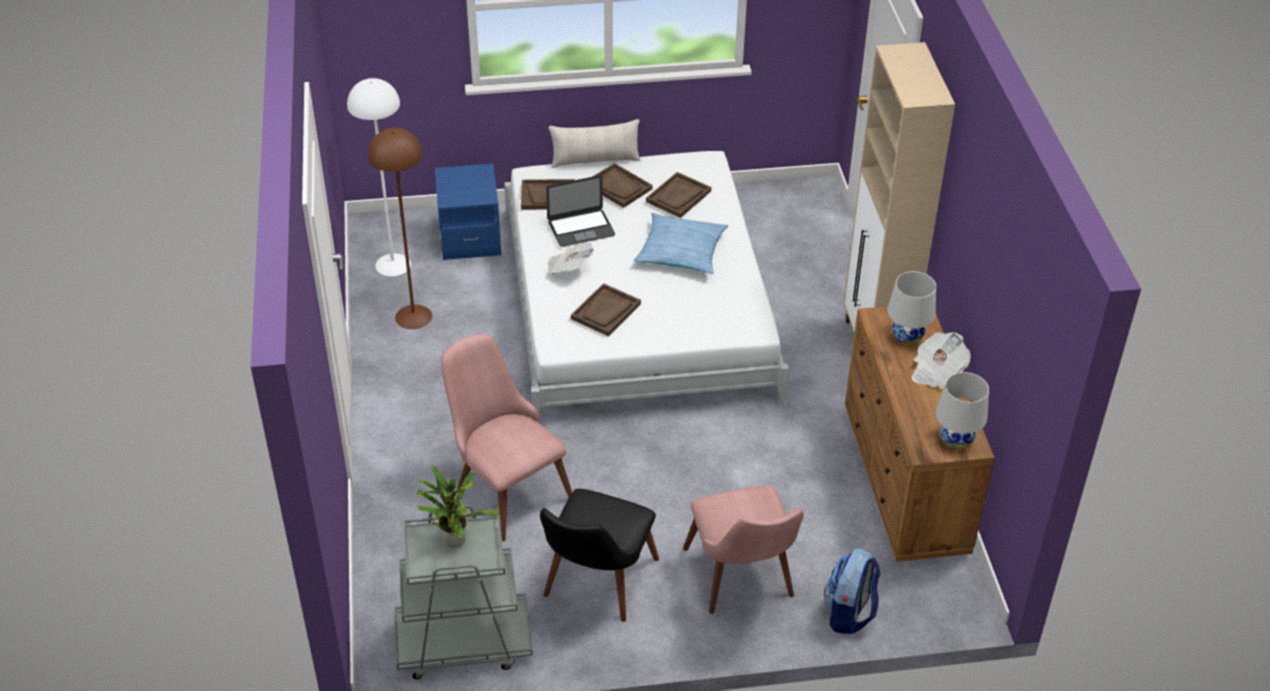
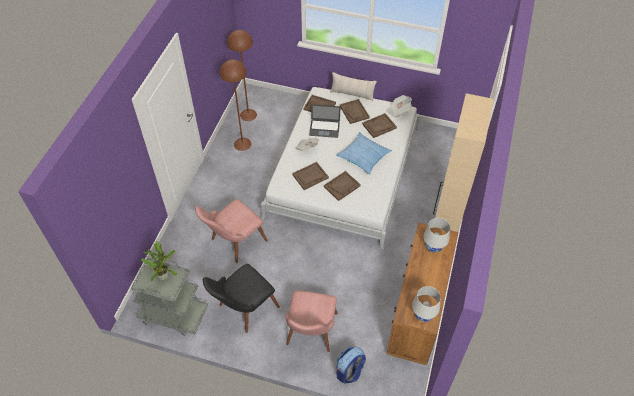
camera: 25 degrees right, 10 degrees up
white floor lamp [347,78,411,276] -> brown floor lamp [227,30,257,121]
blue nightstand [435,164,501,260] -> none
pink chair [441,334,572,541] -> pink chair turned 120 degrees counterclockwise [195,199,268,263]
newspaper [911,332,971,389] -> newspaper moved to [386,95,412,118]
none -> brown tray [324,171,361,201]

